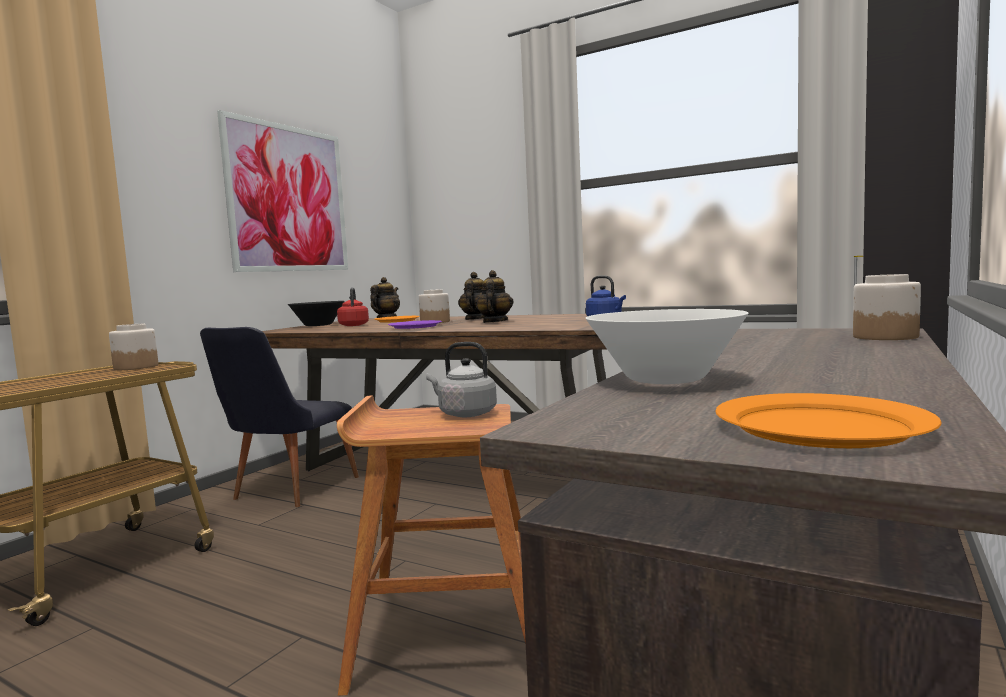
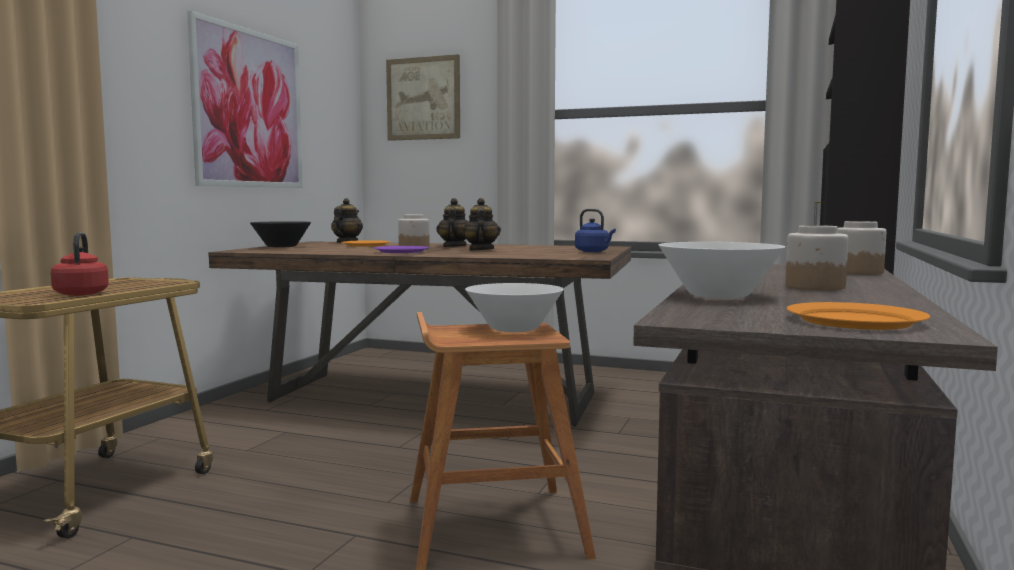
camera: 10 degrees left, 0 degrees up
jar [109,324,158,370] -> jar moved to [786,225,848,290]
black chair [200,327,359,507] -> none
red kettle [337,287,369,326] -> red kettle moved to [51,232,109,296]
grey kettle [426,342,497,417] -> white bowl [465,283,564,332]
none -> picture [386,54,460,141]

